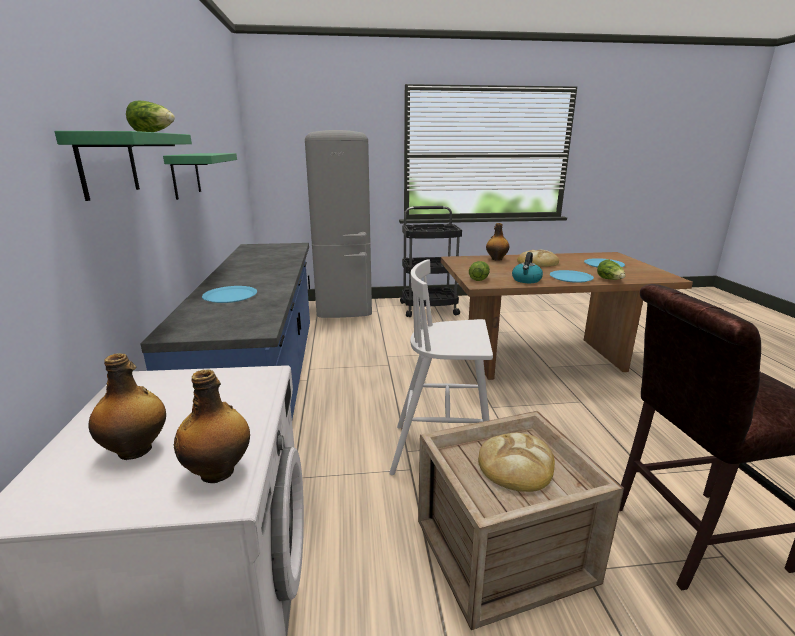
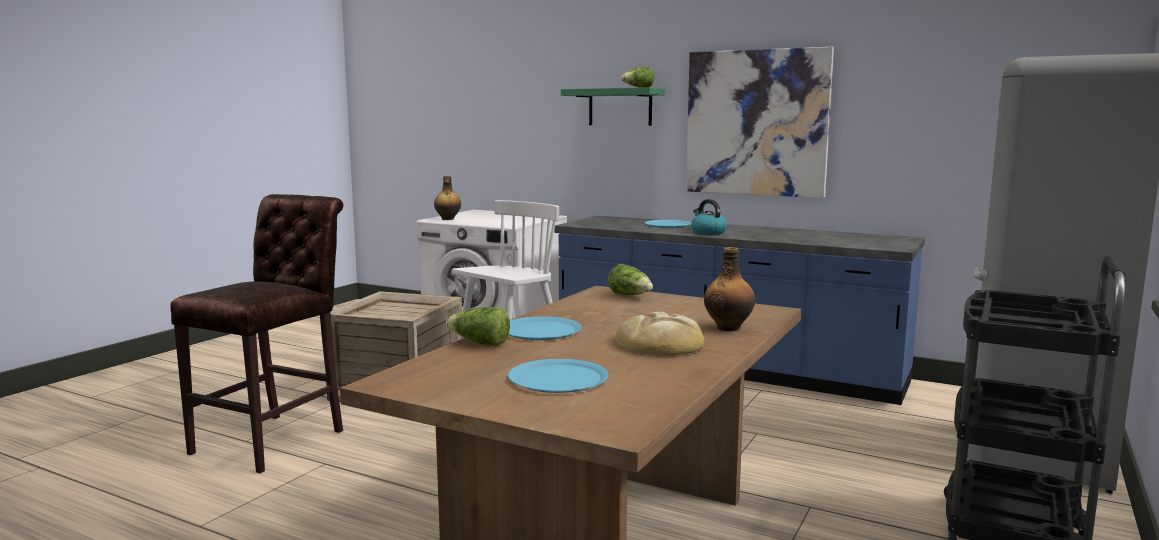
camera: 125 degrees right, 10 degrees down
bottle [88,353,166,460] -> none
green shelf [163,153,237,200] -> picture [686,47,834,198]
bread [478,433,555,492] -> none
kettle [512,252,543,283] -> kettle moved to [691,199,727,235]

